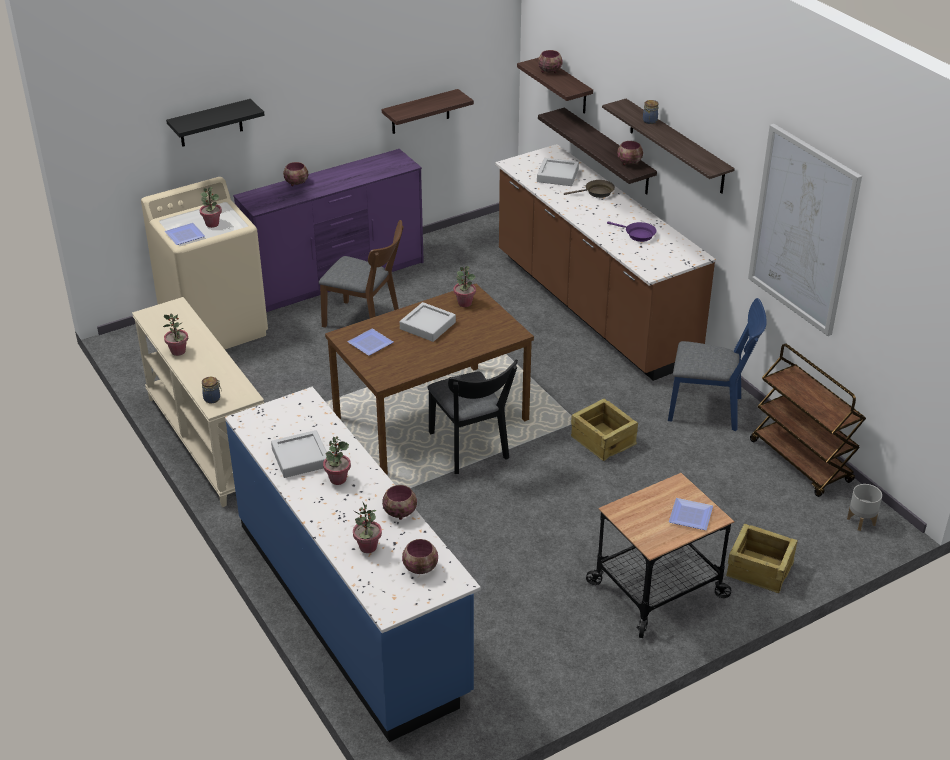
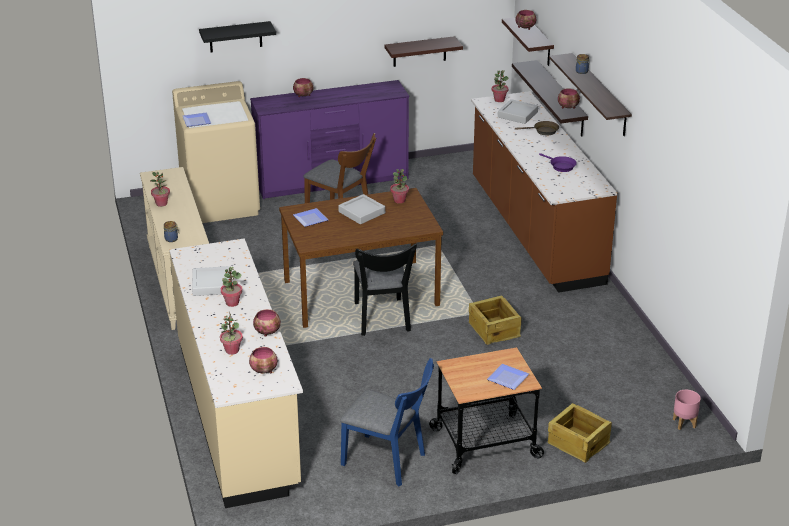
camera: 15 degrees right, 5 degrees down
potted plant [200,187,222,228] -> potted plant moved to [492,70,509,102]
blue counter [225,387,481,742] -> beige counter [169,238,303,508]
blue chair [668,298,767,431] -> blue chair moved to [340,358,434,486]
picture [748,124,862,336] -> none
brown cart [750,343,866,497] -> none
grey planter [847,484,882,531] -> pink planter [673,390,701,430]

